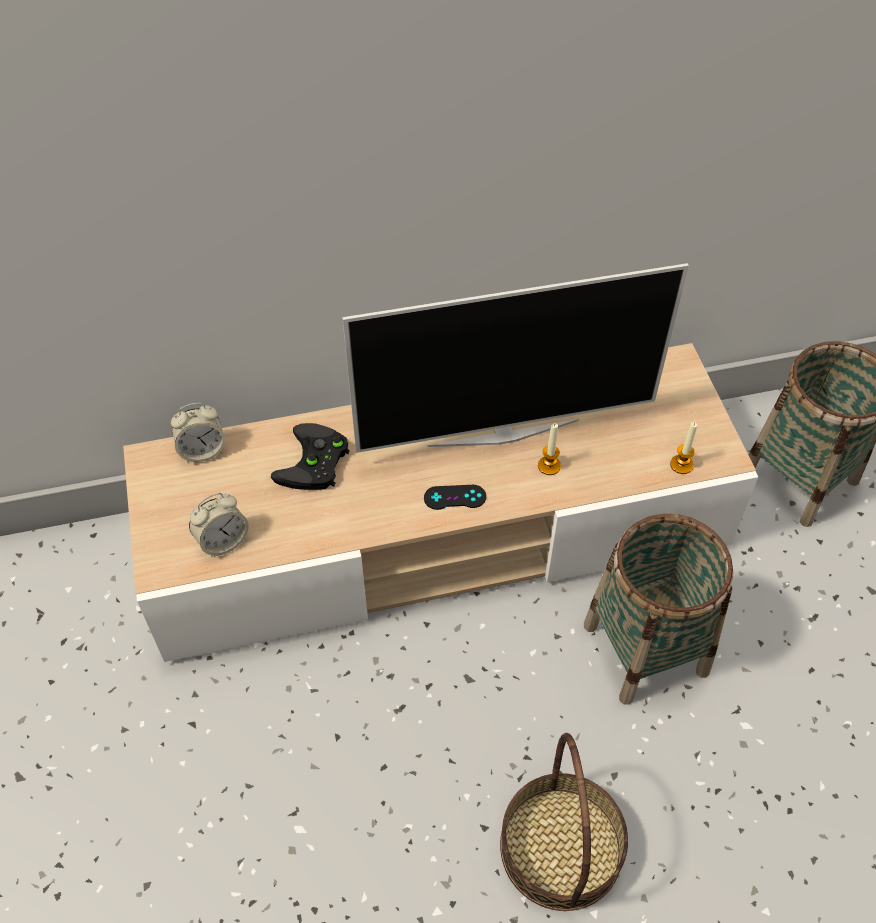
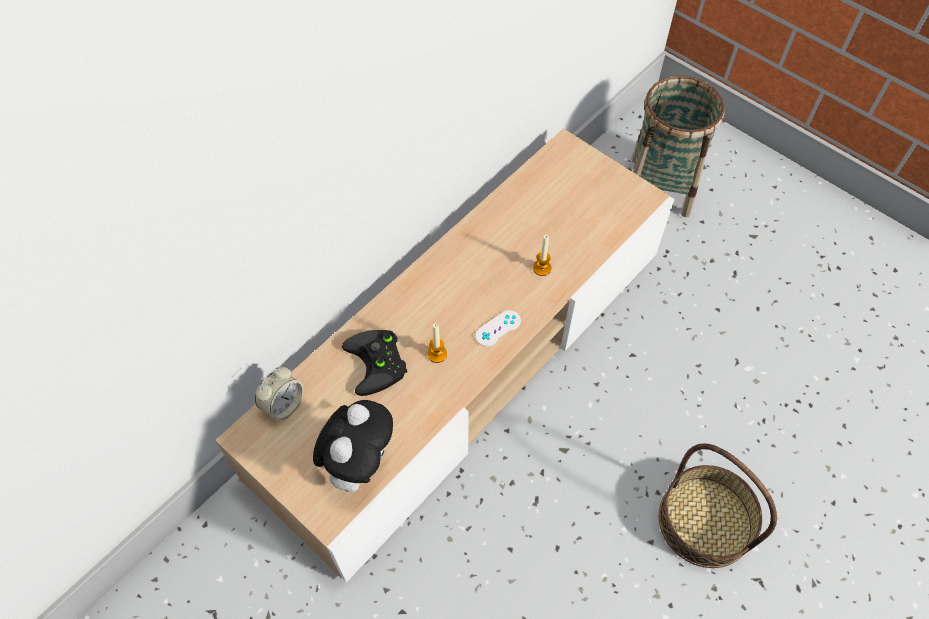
camera: 35 degrees left, 5 degrees up
alarm clock [189,493,249,557] -> plush toy [313,400,393,492]
television [342,263,689,453] -> none
black game controller [424,485,486,510] -> white game controller [475,310,521,346]
basket [584,514,734,705] -> none
candle [670,422,697,474] -> candle moved to [427,323,447,363]

